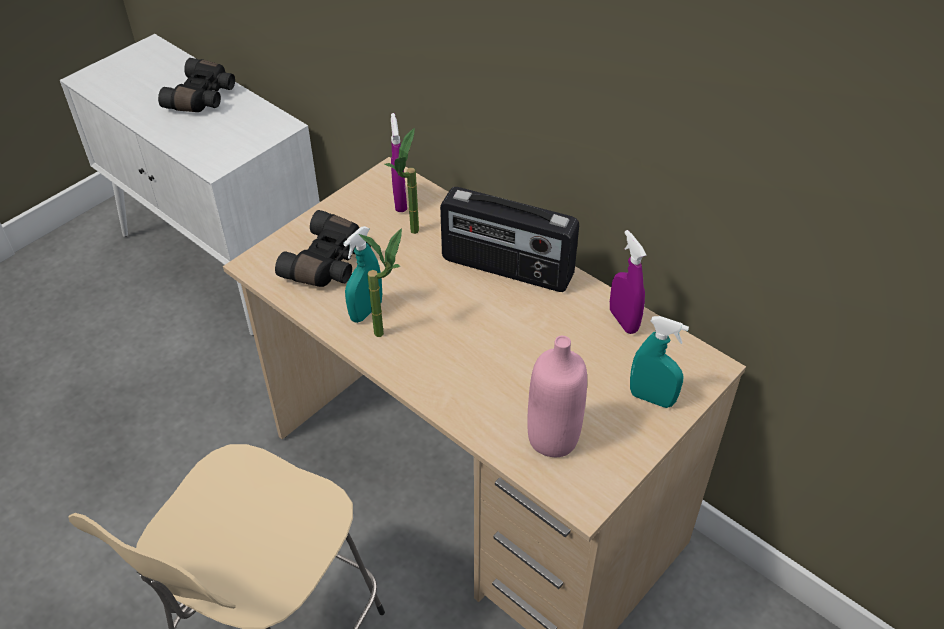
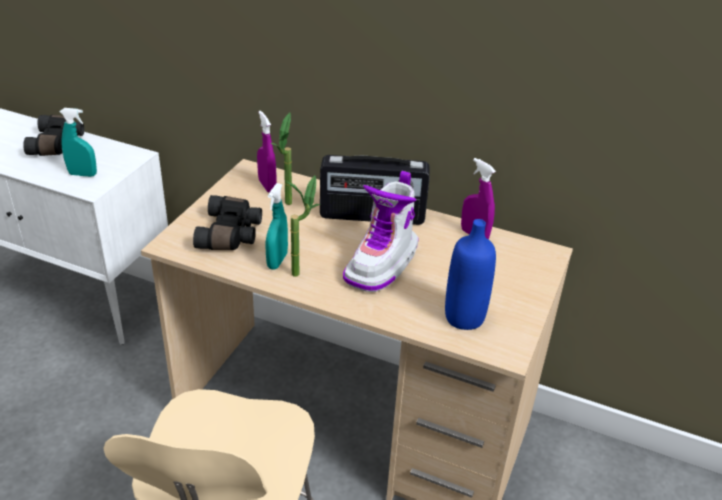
camera: 20 degrees left, 10 degrees down
pink bottle [527,336,587,457] -> blue bottle [445,219,496,330]
turquoise spray bottle [630,316,689,408] -> turquoise spray bottle moved to [60,108,97,177]
none -> boot [343,171,419,292]

